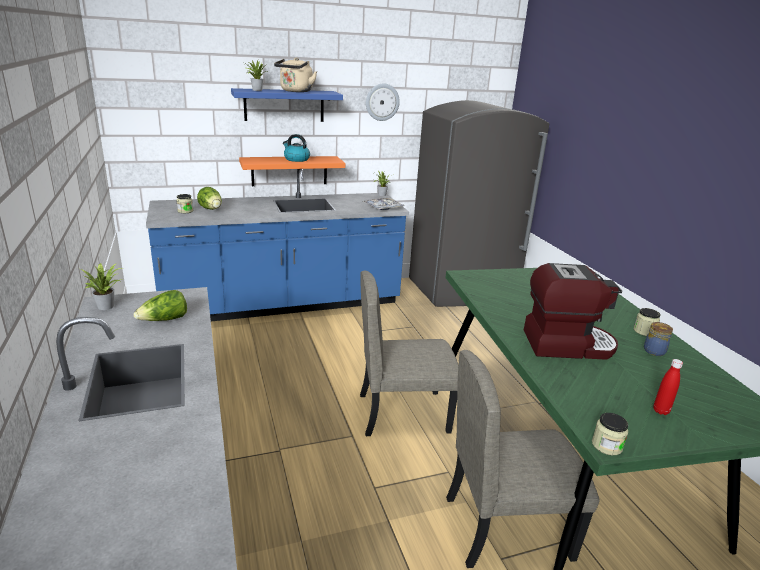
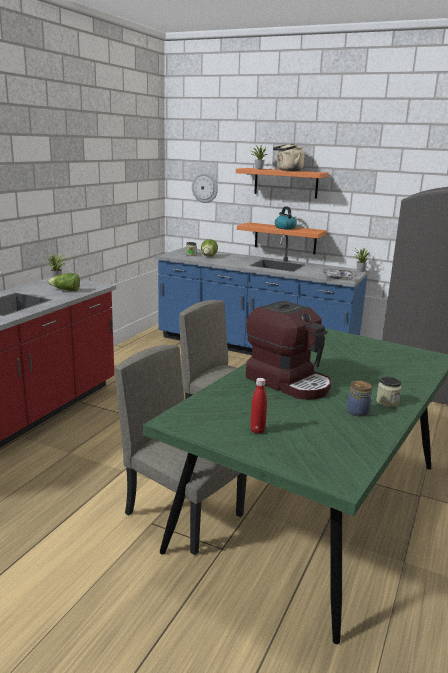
camera: 45 degrees right, 5 degrees down
blue shelf [231,88,343,122] -> orange shelf [236,168,329,199]
wall clock [366,84,400,121] -> wall clock moved to [192,173,218,203]
jar [592,413,628,455] -> none

